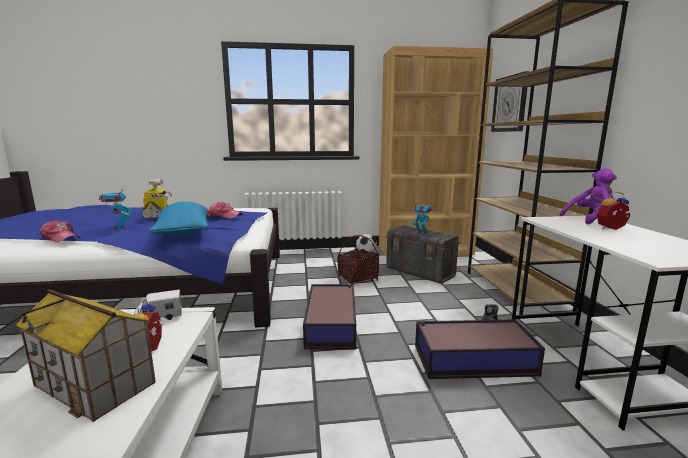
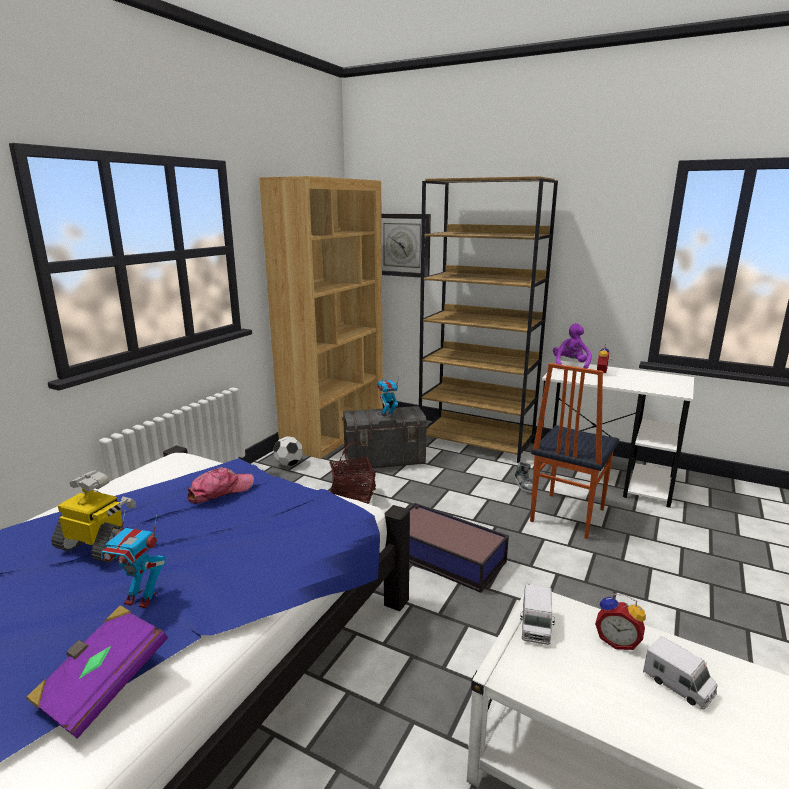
camera: 55 degrees left, 5 degrees up
toy house [15,289,156,422] -> toy truck [643,636,717,709]
cap [39,220,80,243] -> purple book [26,605,168,739]
blue pillow [149,201,208,235] -> none
storage box [415,319,545,379] -> chair [530,363,619,539]

